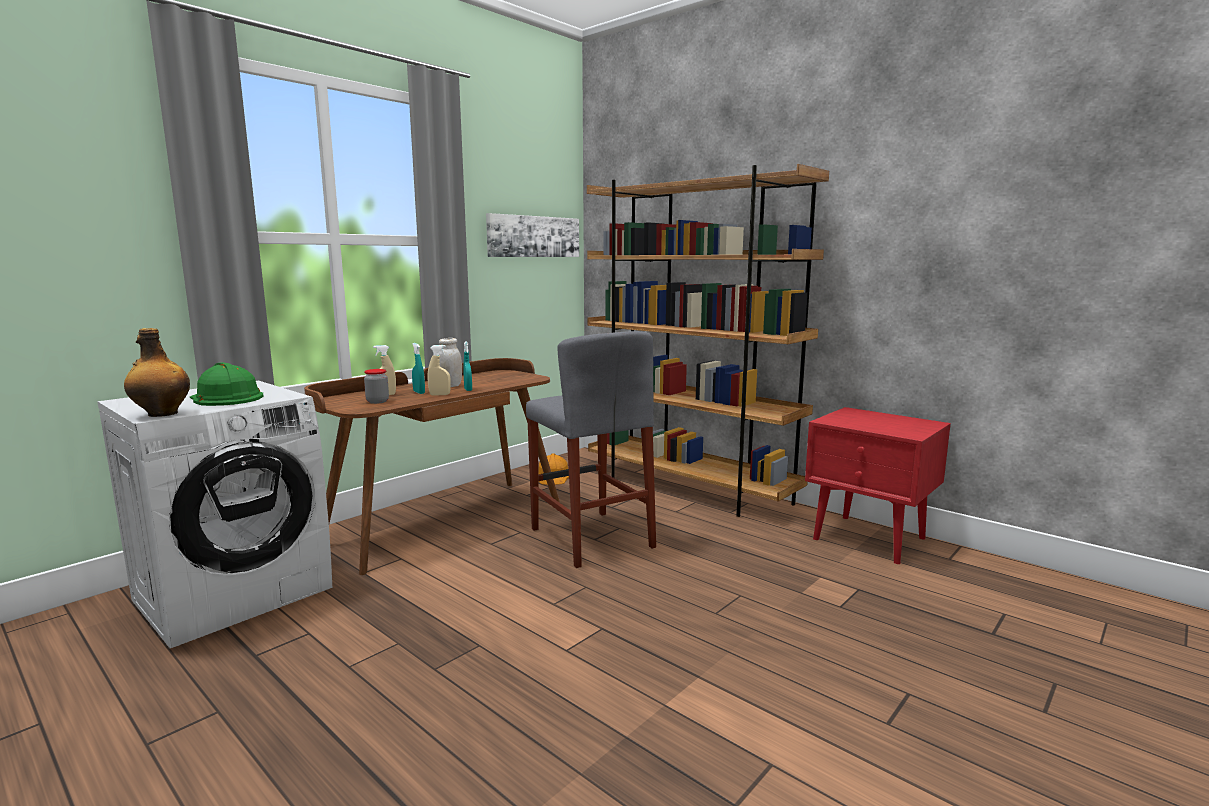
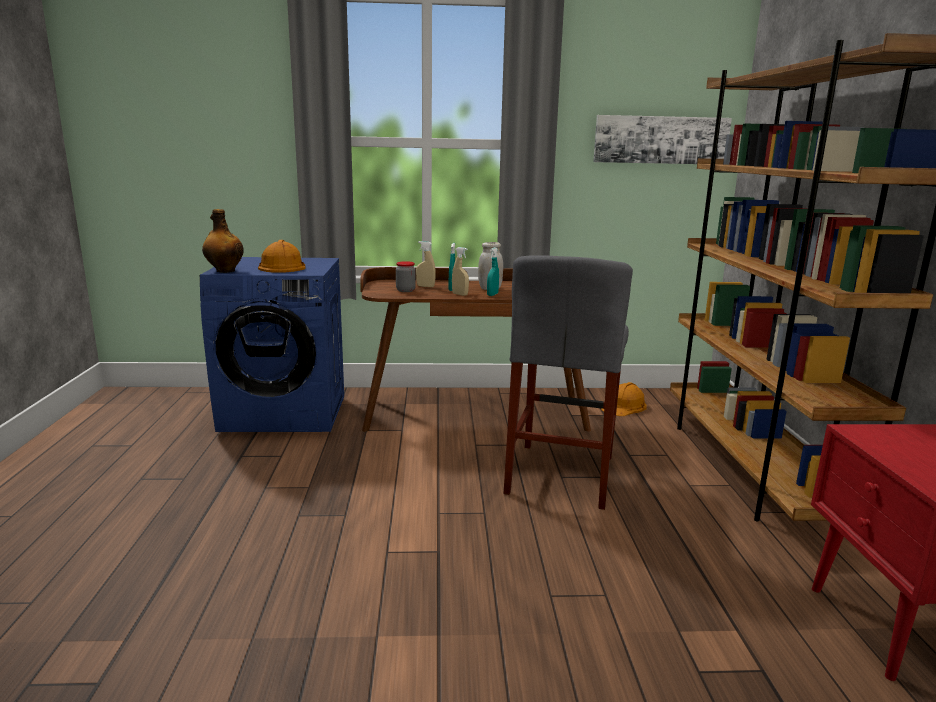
camera: 45 degrees right, 5 degrees up
white washing machine [97,381,332,648] -> blue washing machine [200,257,344,432]
green hard hat [190,362,264,406] -> orange hard hat [258,240,306,273]

